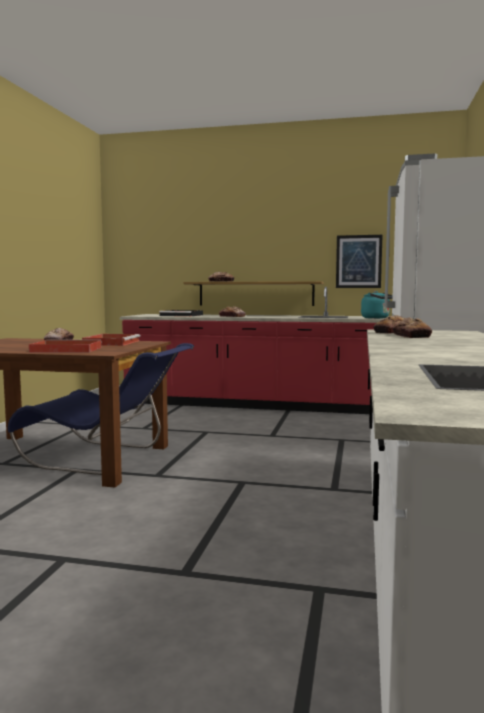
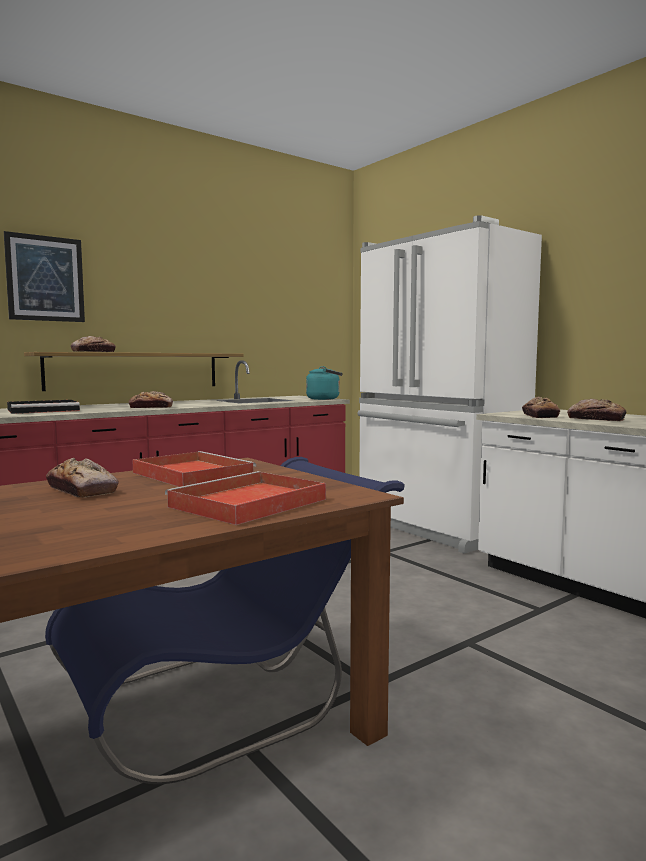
camera: 50 degrees left, 0 degrees up
picture [336,235,383,288] -> picture moved to [4,231,85,322]

